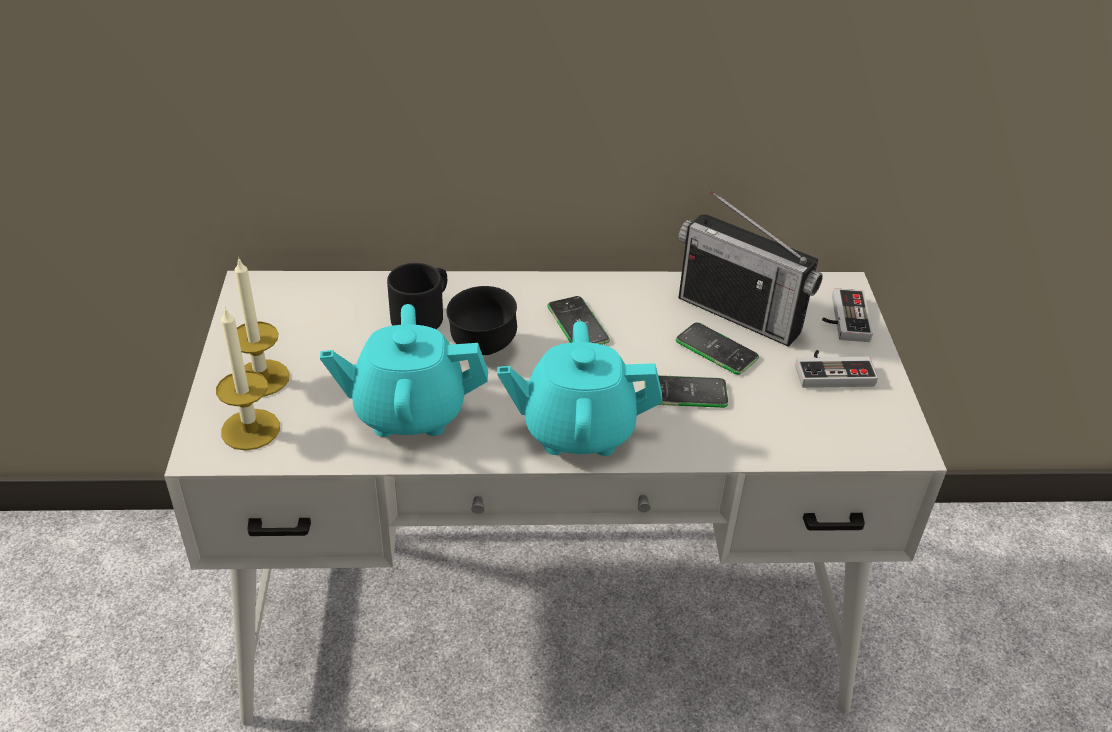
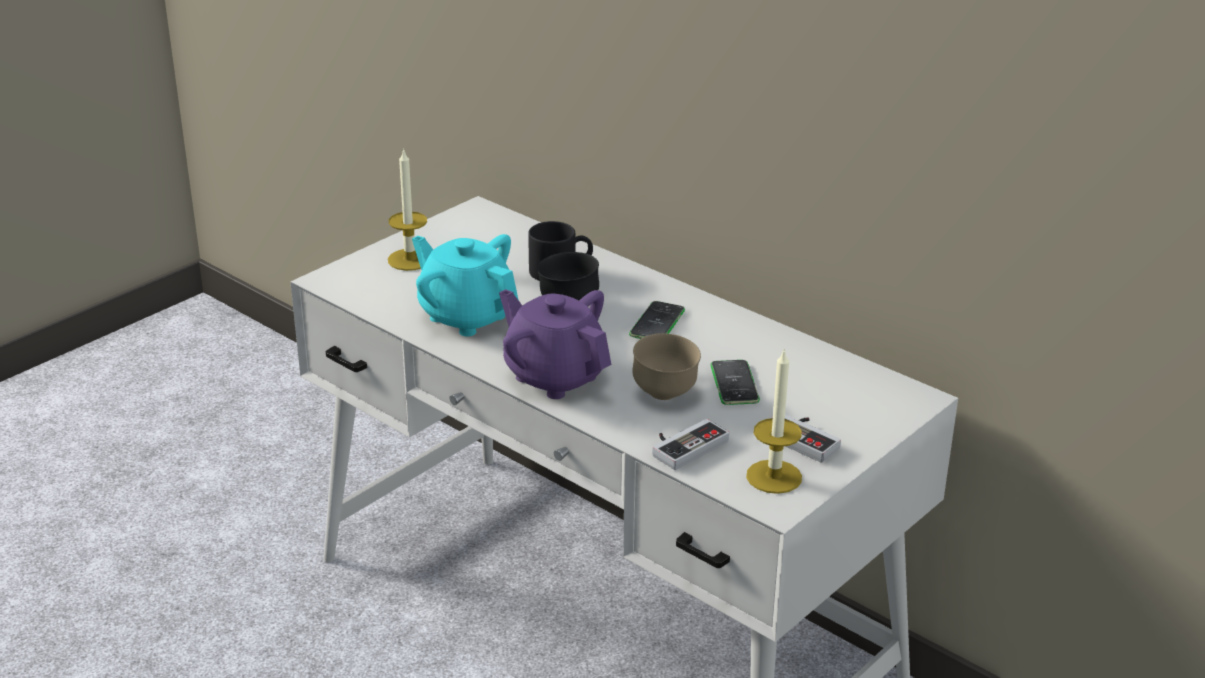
camera: 45 degrees right, 10 degrees down
candle [216,306,280,450] -> candle moved to [746,348,802,494]
turquoise teapot [497,321,662,456] -> purple teapot [499,289,611,399]
phone [644,375,728,408] -> brown bowl [632,333,701,400]
radio [679,191,823,347] -> none
game controller [822,288,873,342] -> game controller moved to [652,419,729,470]

